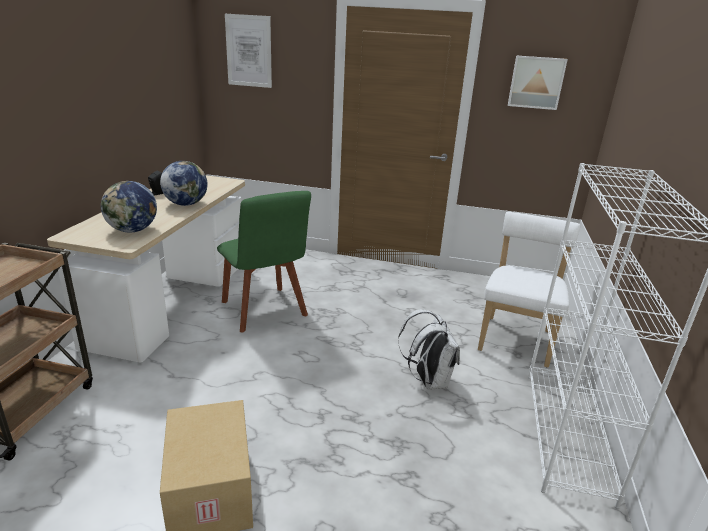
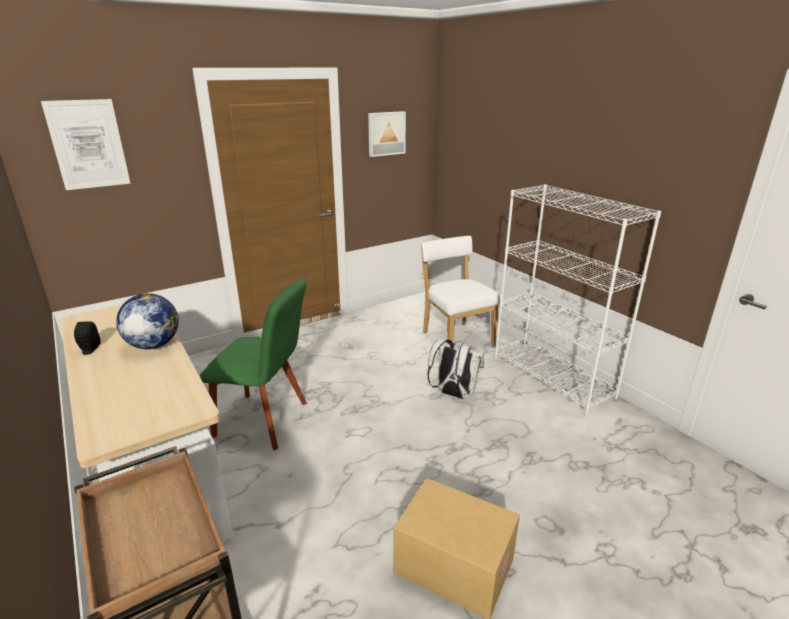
camera: 45 degrees left, 0 degrees up
globe [101,181,157,233] -> none

